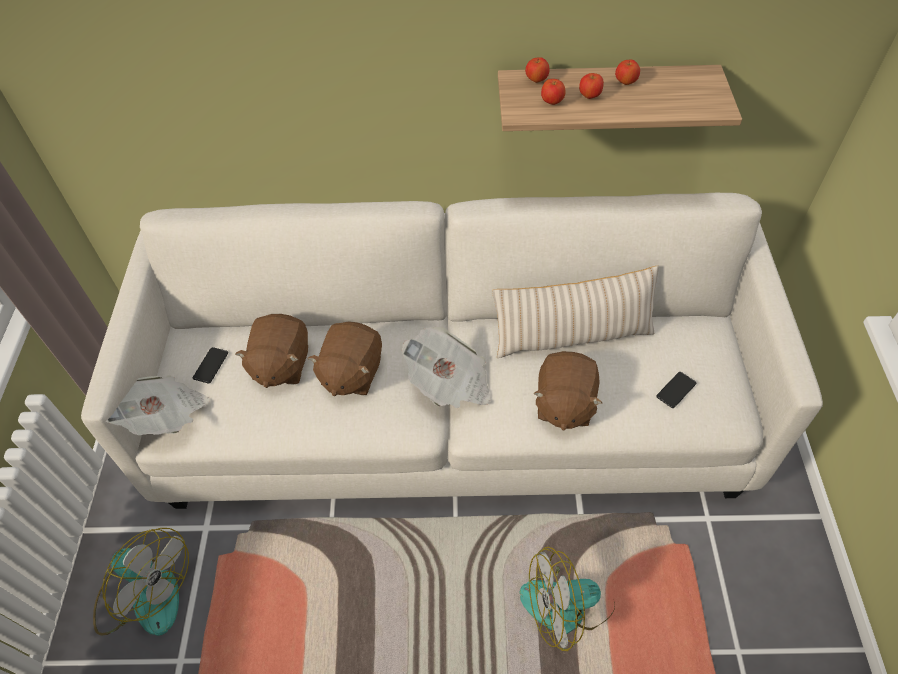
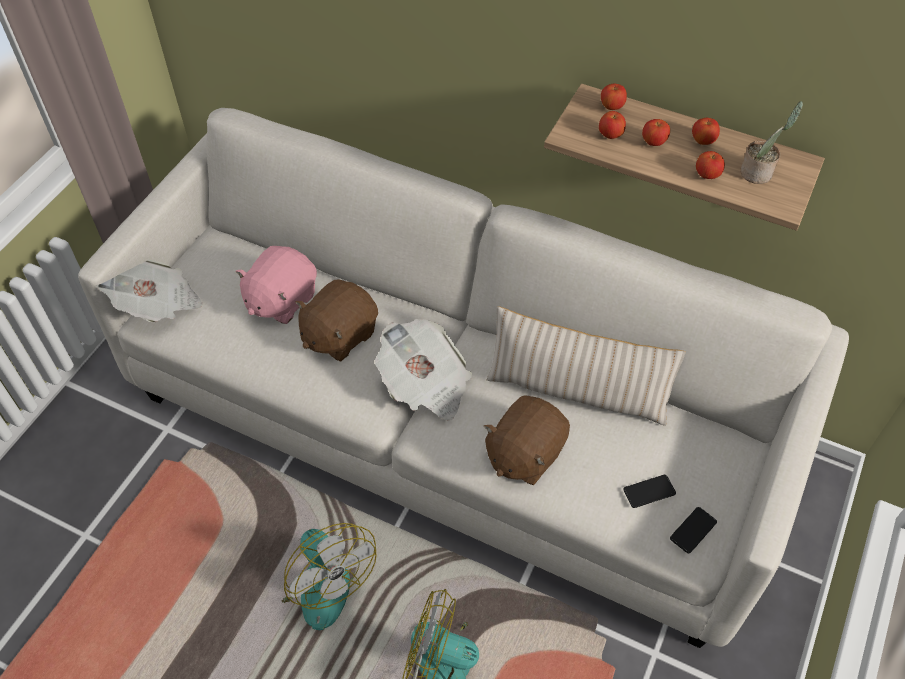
camera: 25 degrees right, 0 degrees up
fan [93,528,189,636] -> fan moved to [281,523,377,630]
phone [193,347,228,383] -> phone moved to [670,507,717,553]
brown plush toy [235,314,308,388] -> pink plush toy [235,246,317,324]
none -> apple [696,151,725,179]
none -> potted plant [740,101,803,184]

